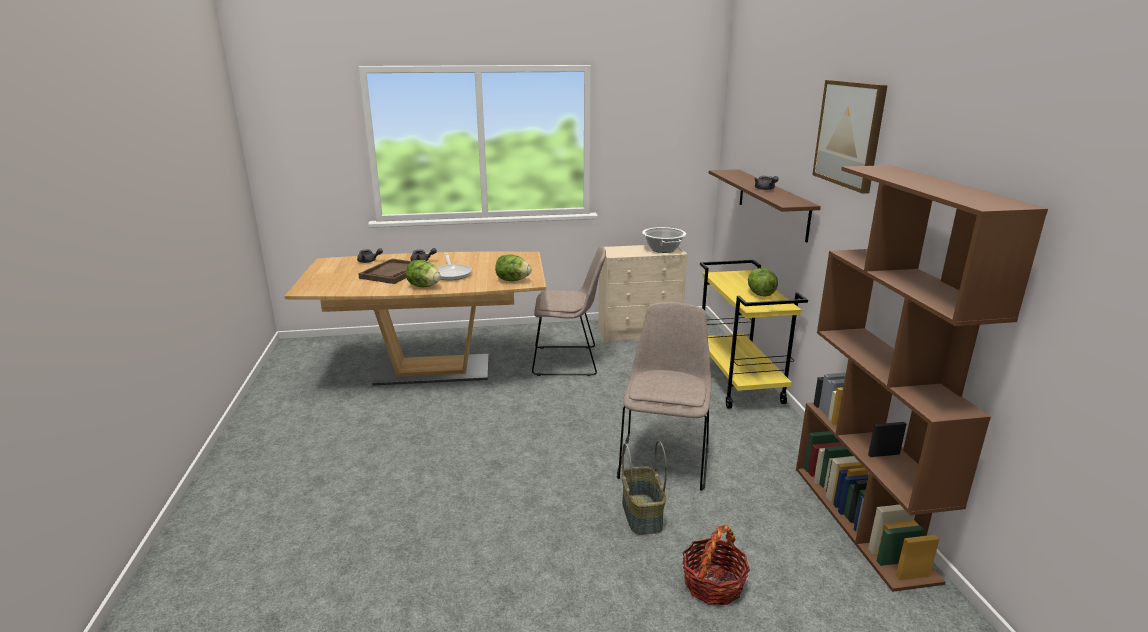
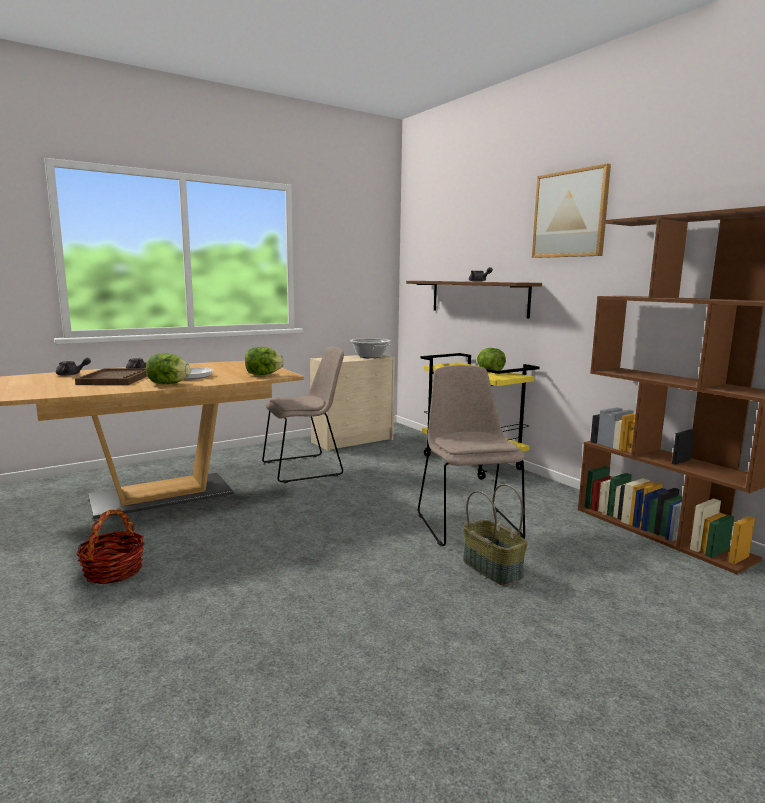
camera: 25 degrees left, 10 degrees down
basket [682,525,750,605] -> basket moved to [76,508,145,584]

